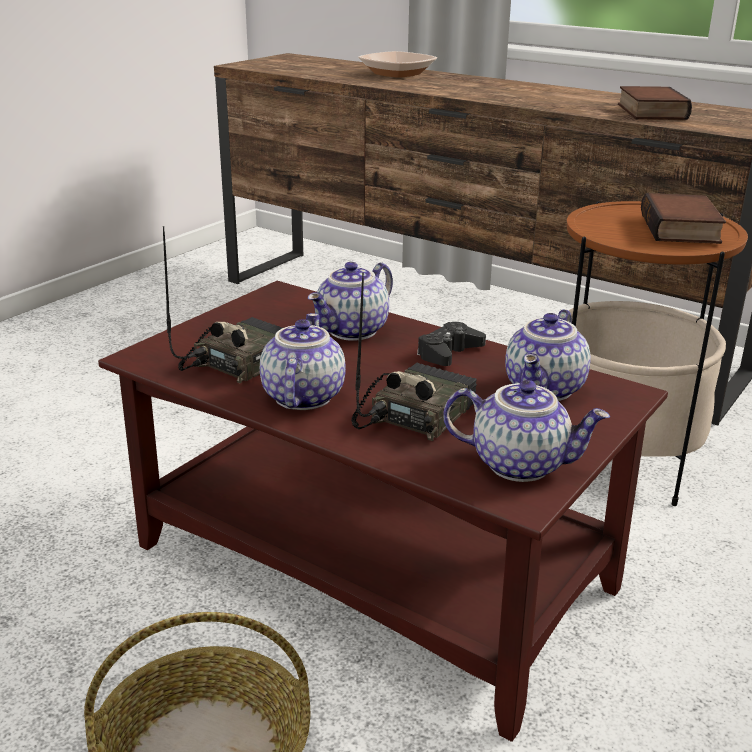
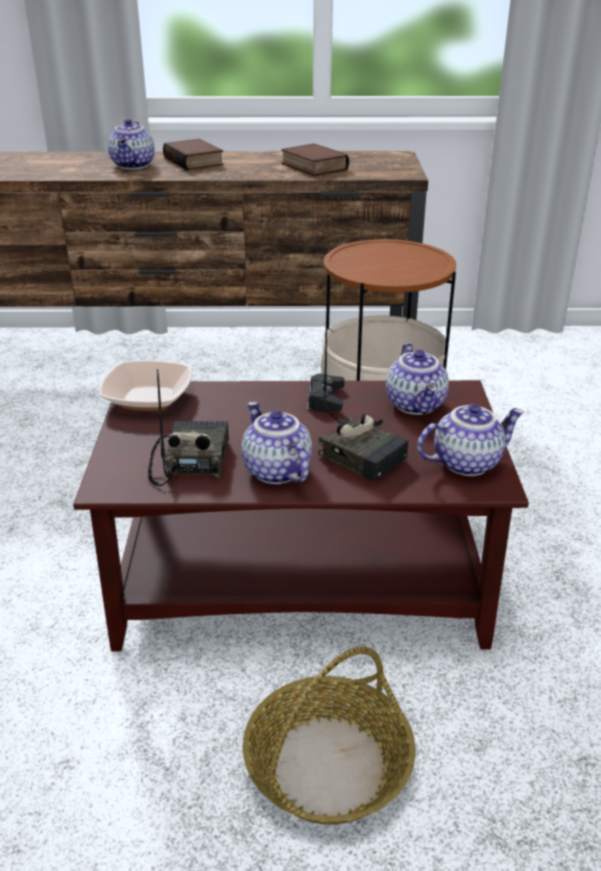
camera: 35 degrees left, 5 degrees up
teapot [308,262,393,341] -> teapot moved to [108,119,155,170]
radio [351,272,477,441] -> radio turned 135 degrees clockwise [318,312,409,482]
bowl [358,51,437,78] -> bowl moved to [99,360,192,411]
book [641,193,726,244] -> book moved to [163,139,224,170]

